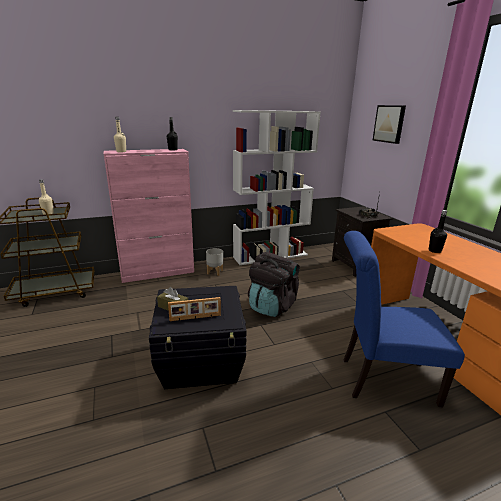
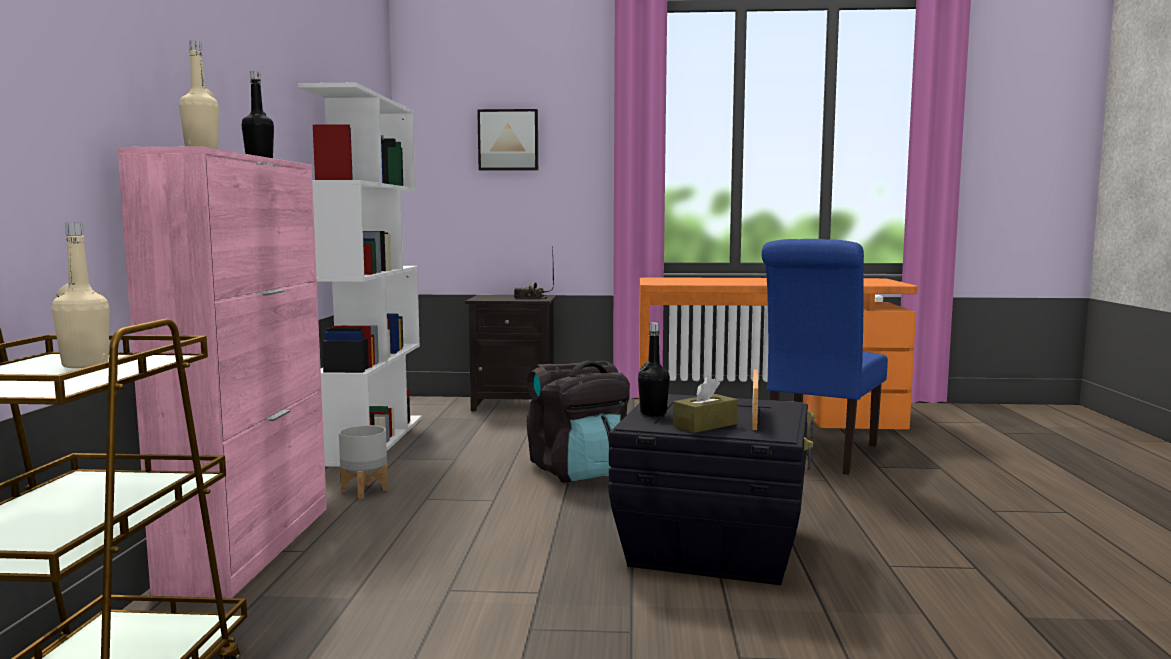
camera: 65 degrees left, 15 degrees down
black bottle [429,210,447,253] -> black bottle moved to [638,322,670,416]

